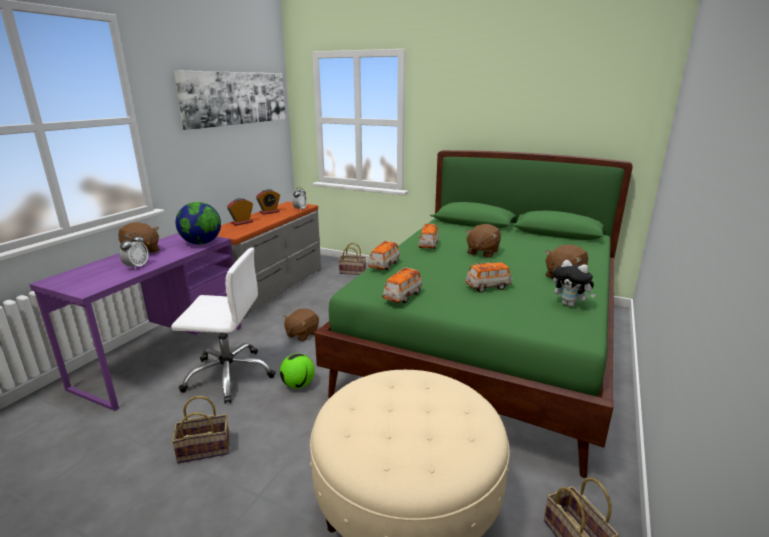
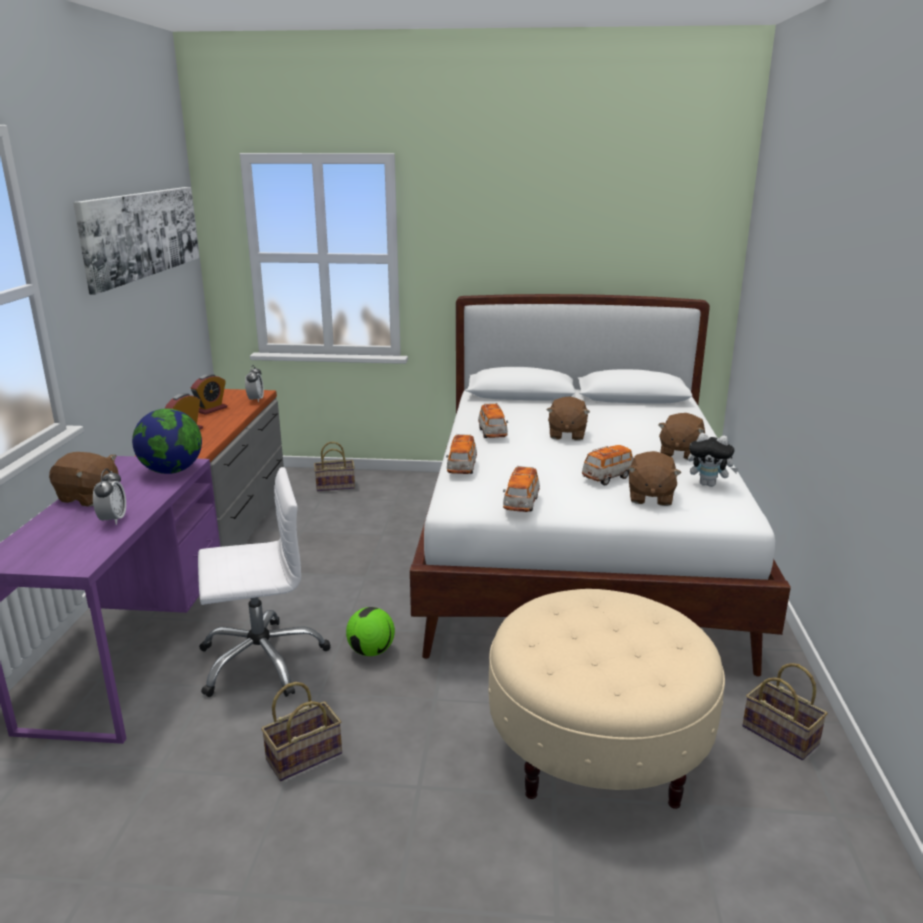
camera: 20 degrees left, 0 degrees up
brown plush toy [283,308,319,341] -> brown plush toy moved to [627,451,681,506]
green bed [315,150,633,478] -> white bed [410,294,791,676]

